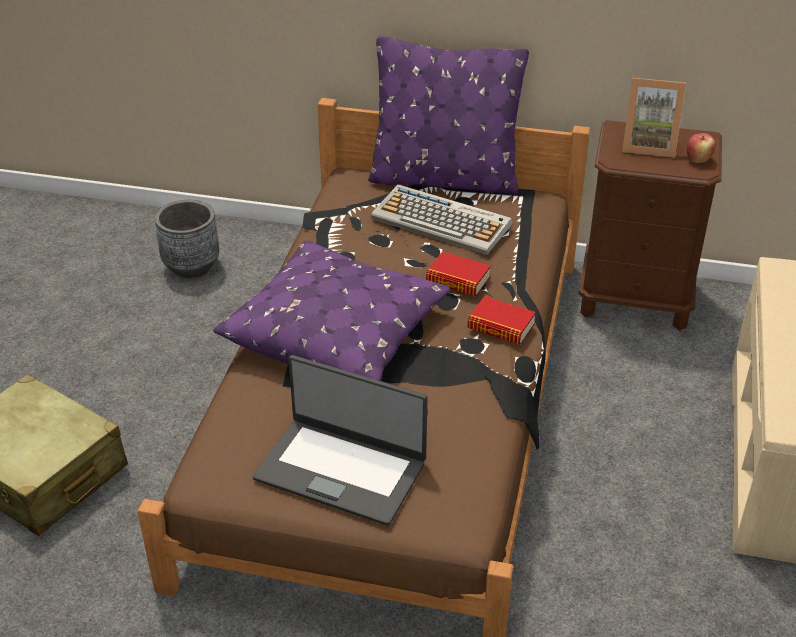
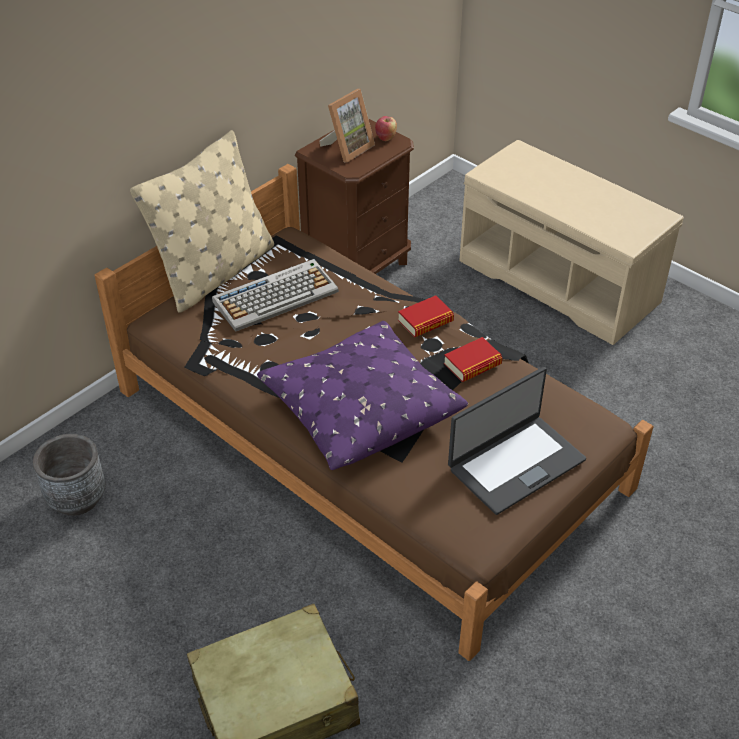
camera: 60 degrees left, 5 degrees up
purple pillow [368,36,529,195] -> beige pillow [130,130,274,313]
book [426,252,491,296] -> book moved to [444,337,503,382]

